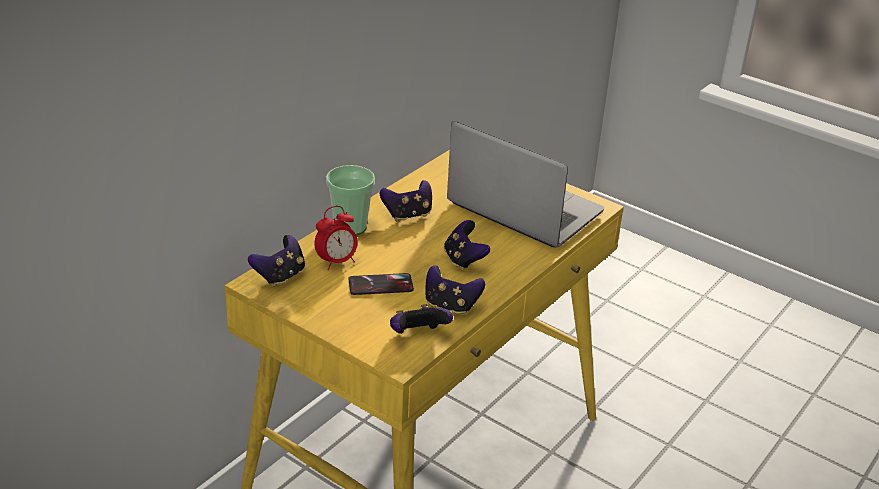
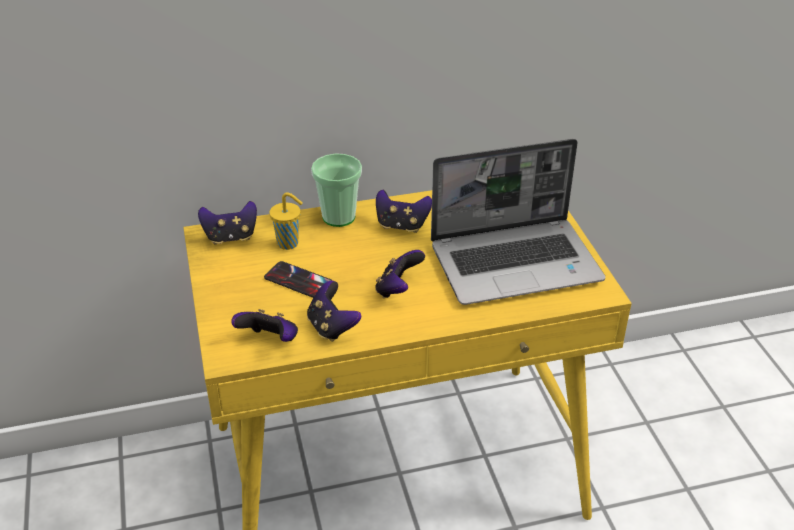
camera: 40 degrees right, 5 degrees up
alarm clock [315,206,358,270] -> yellow cup [269,192,303,250]
laptop [447,121,604,248] -> laptop turned 90 degrees clockwise [431,139,605,305]

